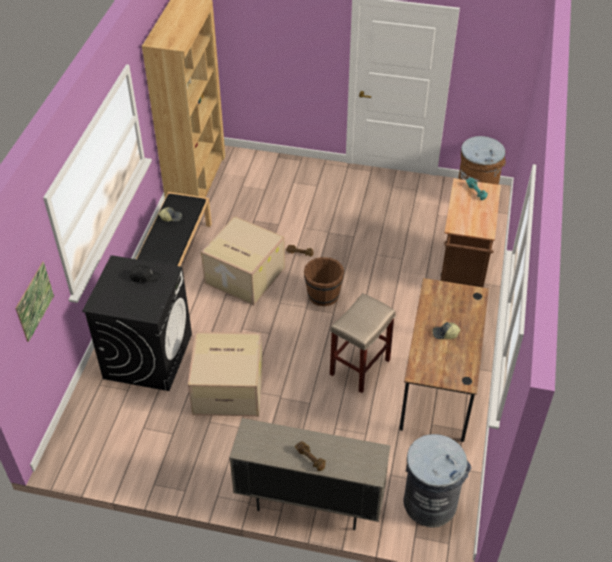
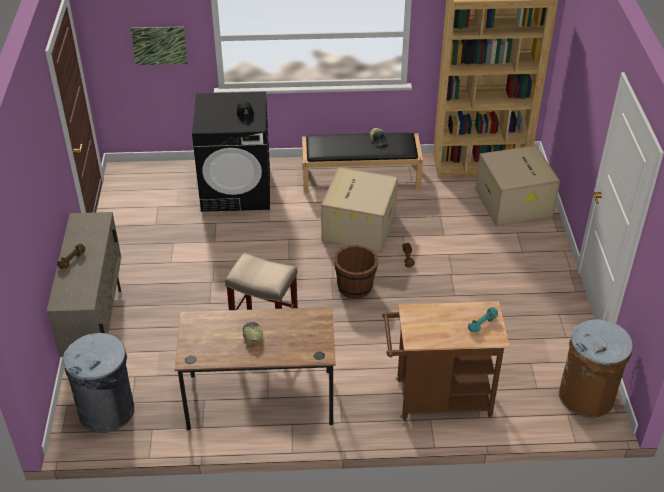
camera: 75 degrees right, 5 degrees down
cardboard box [188,332,263,416] -> cardboard box moved to [475,145,560,226]

